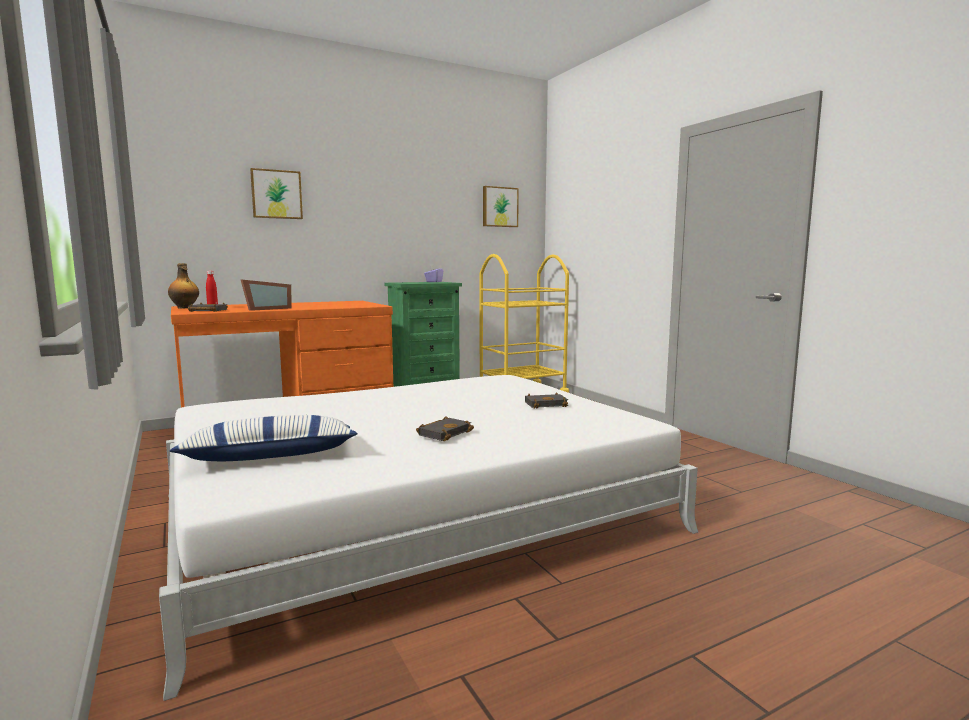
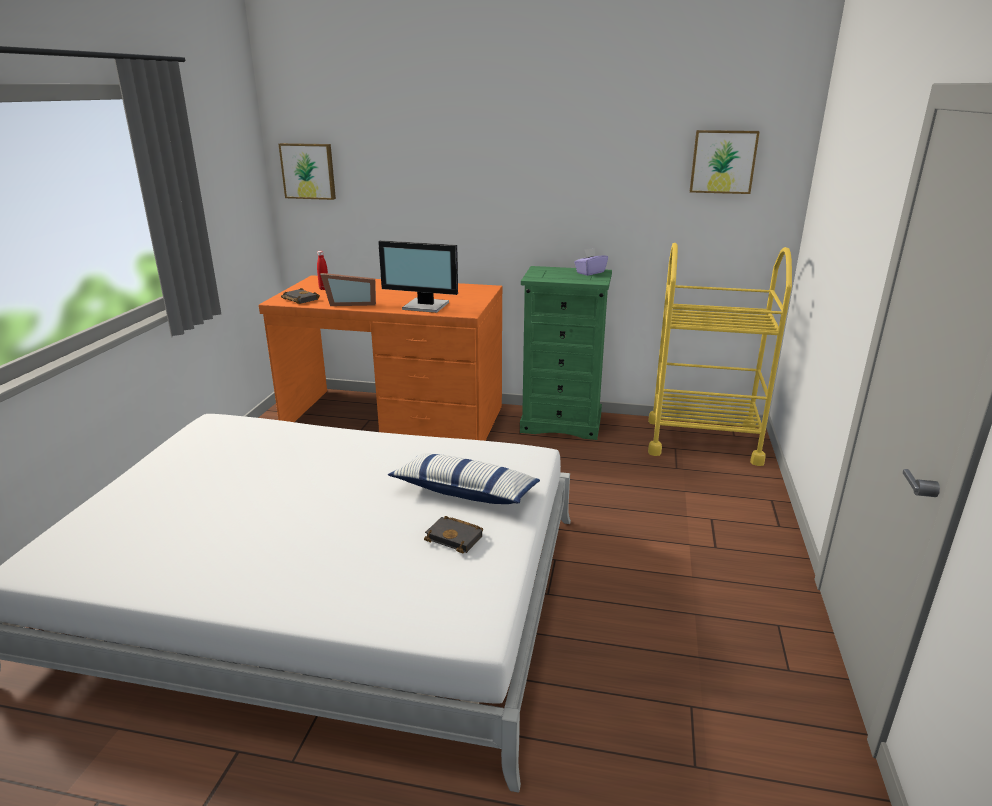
camera: 40 degrees right, 15 degrees up
bottle [168,263,199,308] -> none
pillow [169,415,357,461] -> pillow moved to [388,453,540,504]
picture [250,168,303,219] -> picture moved to [279,143,336,200]
black book [416,416,474,441] -> none
none -> monitor [378,240,458,313]

